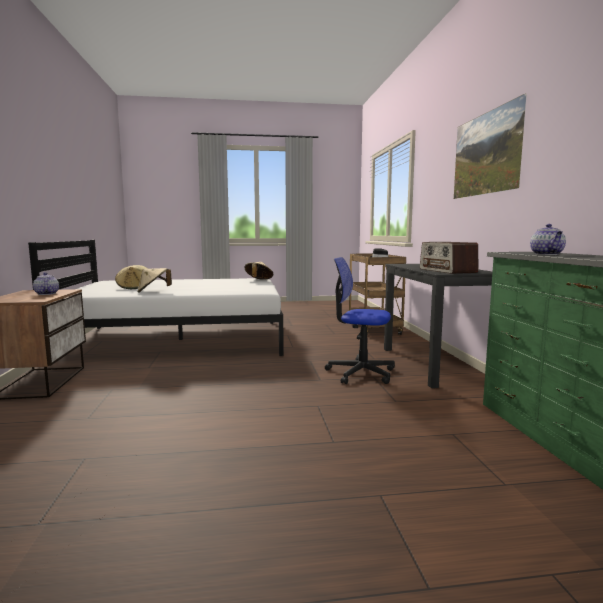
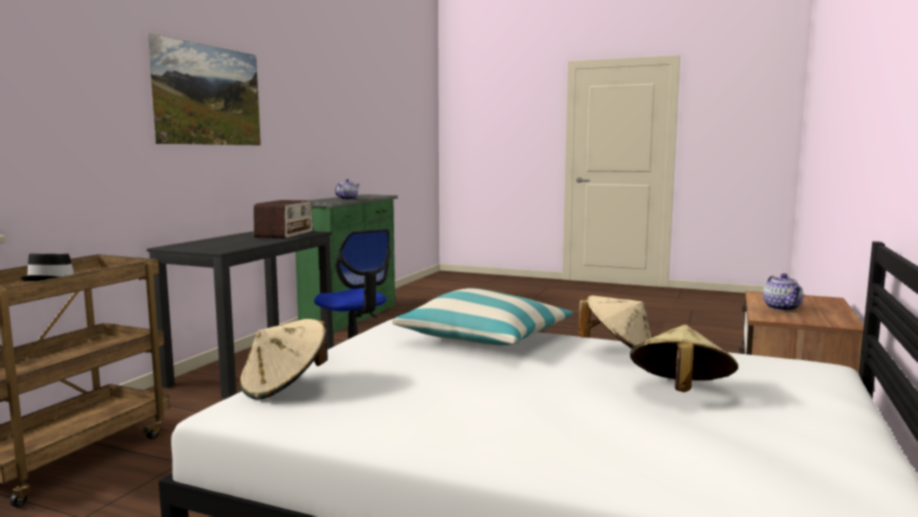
camera: 150 degrees left, 0 degrees up
none -> pillow [392,288,573,346]

